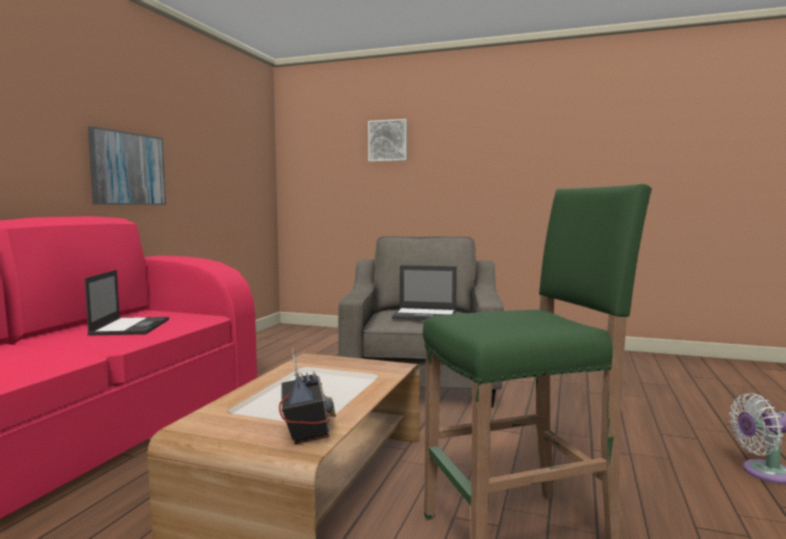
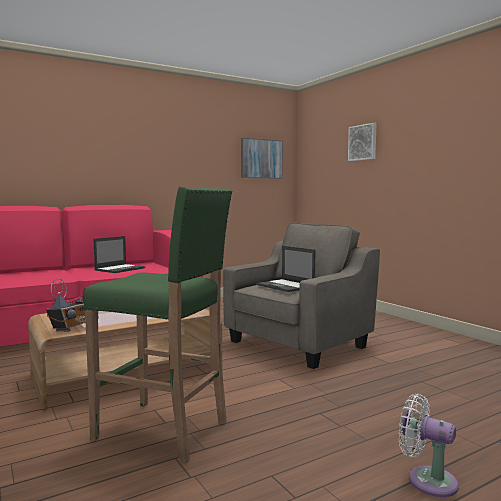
camera: 40 degrees right, 0 degrees up
picture [88,126,166,205] -> picture moved to [241,138,283,179]

